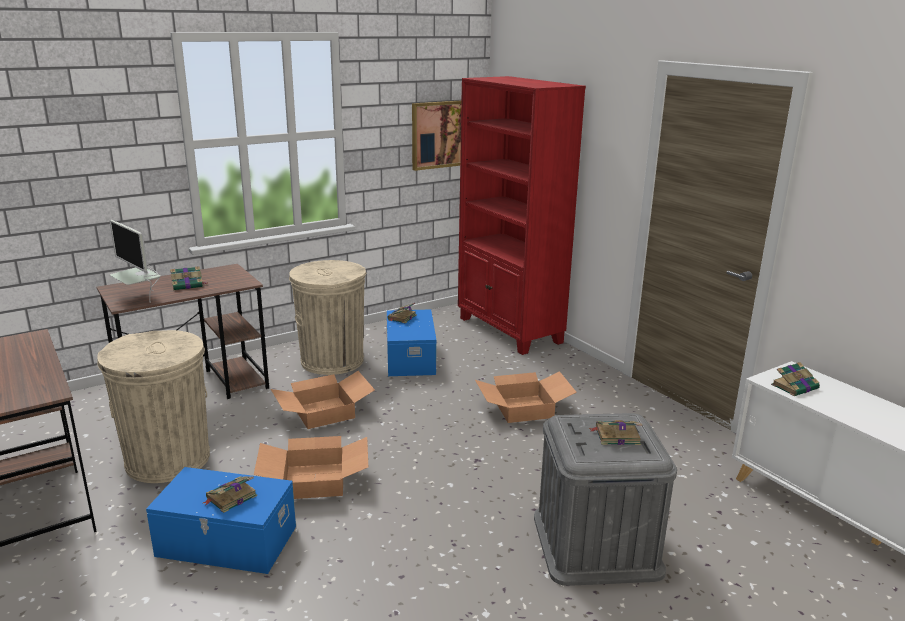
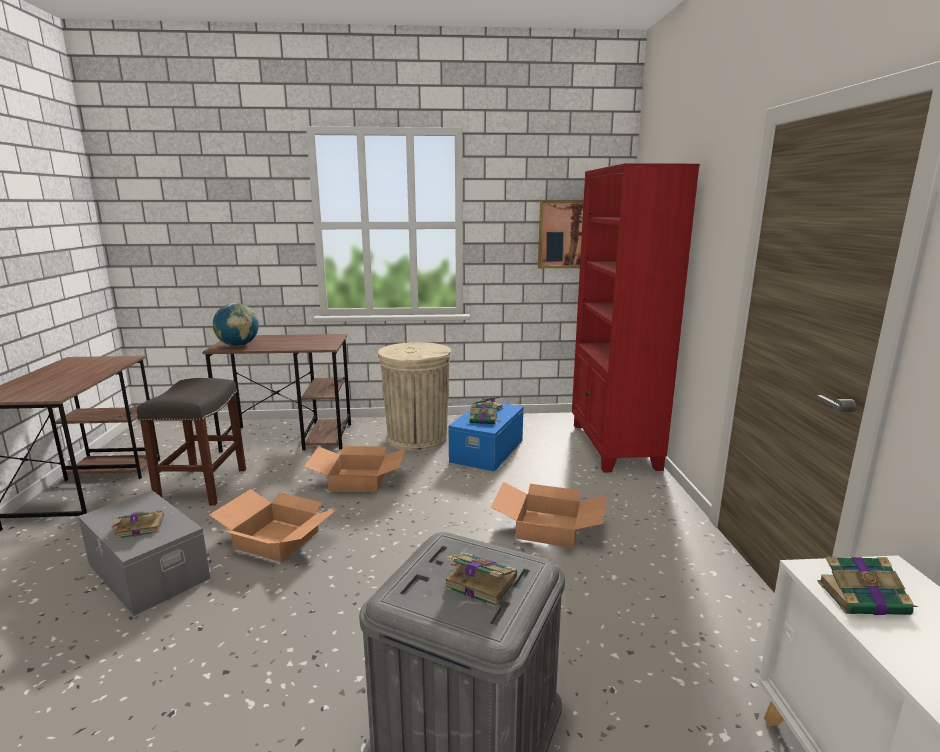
camera: 30 degrees right, 5 degrees down
beige trash can [97,330,210,483] -> grey stool [137,378,246,506]
monitor [109,220,161,300] -> globe [213,303,259,346]
blue storage box [146,467,296,574] -> grey storage box [78,490,210,616]
book [170,266,207,290] -> book moved to [469,403,499,424]

